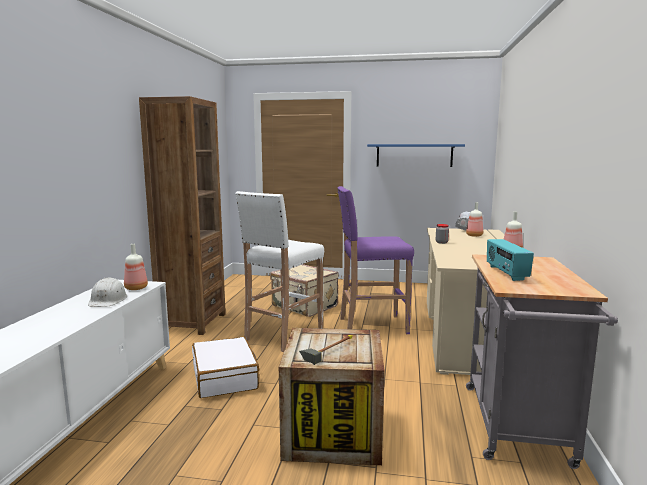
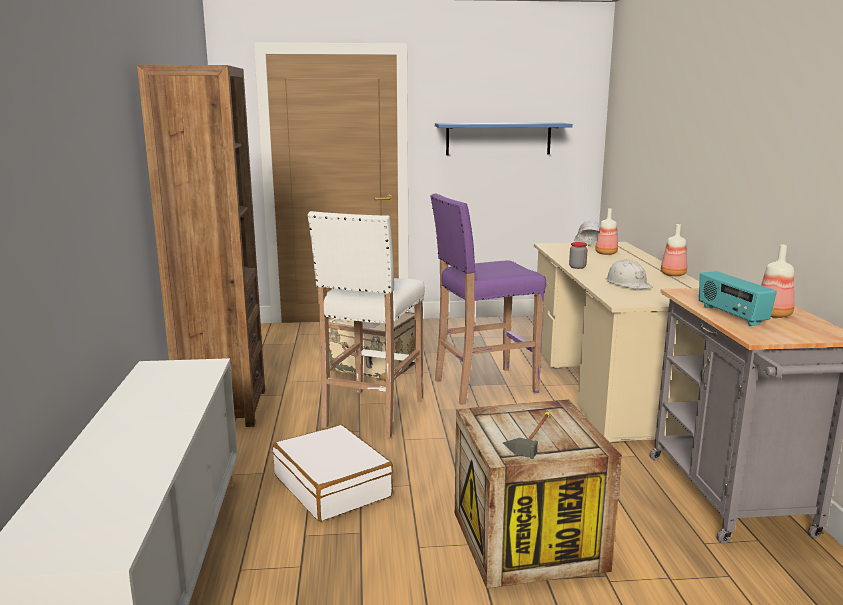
camera: 15 degrees left, 5 degrees up
white hard hat [88,278,127,307] -> white hard hat moved to [606,259,653,289]
bottle [124,244,148,290] -> bottle moved to [761,245,794,318]

